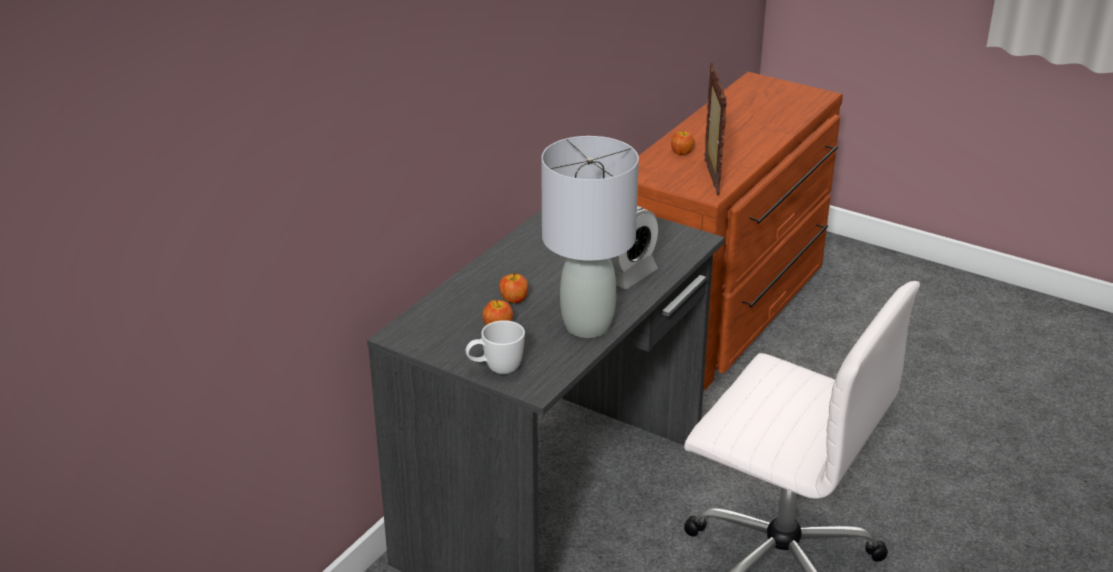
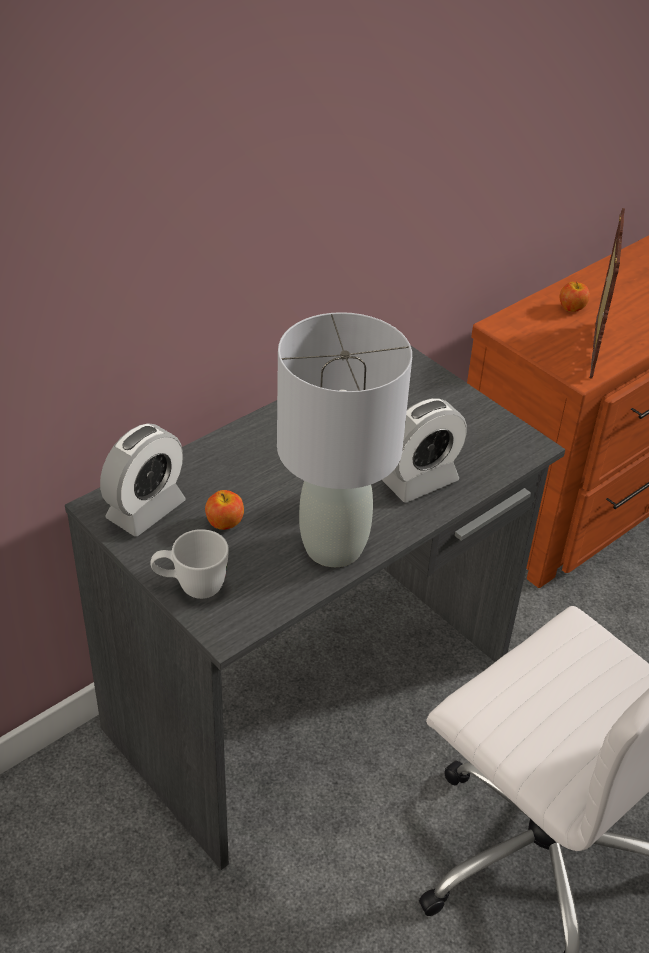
camera: 15 degrees right, 10 degrees up
apple [499,273,528,303] -> none
none -> alarm clock [100,423,185,536]

